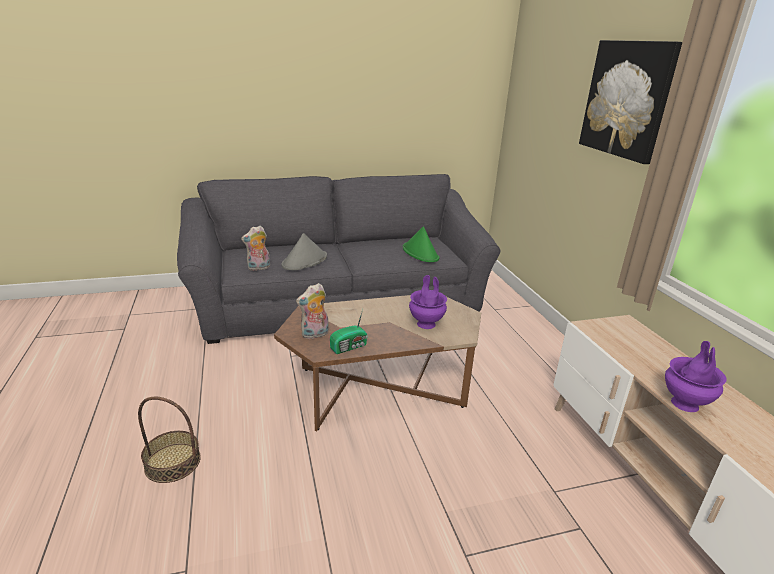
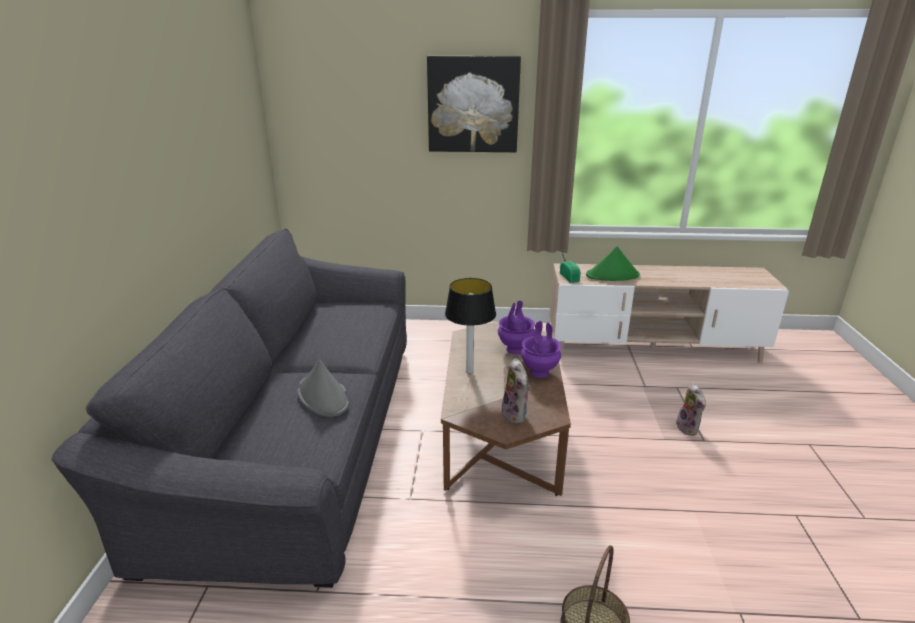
camera: 70 degrees left, 0 degrees up
plush toy [241,225,270,271] -> plush toy moved to [676,383,706,436]
radio [330,309,368,354] -> radio moved to [560,250,581,283]
green hat [403,226,439,262] -> green hat moved to [586,246,640,281]
purple vase [665,341,727,412] -> purple vase moved to [521,321,561,378]
none -> table lamp [445,278,496,373]

